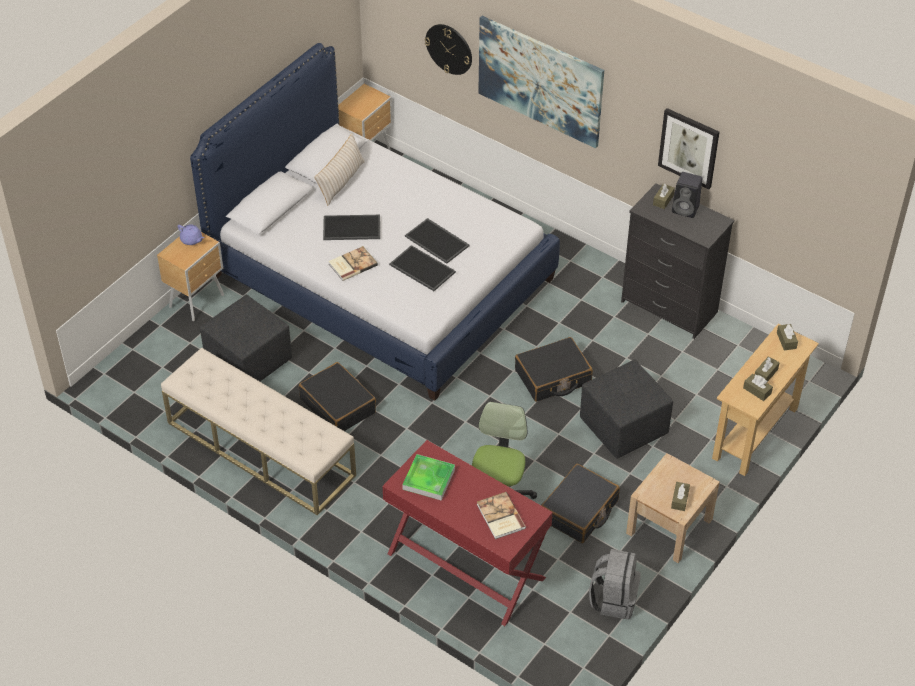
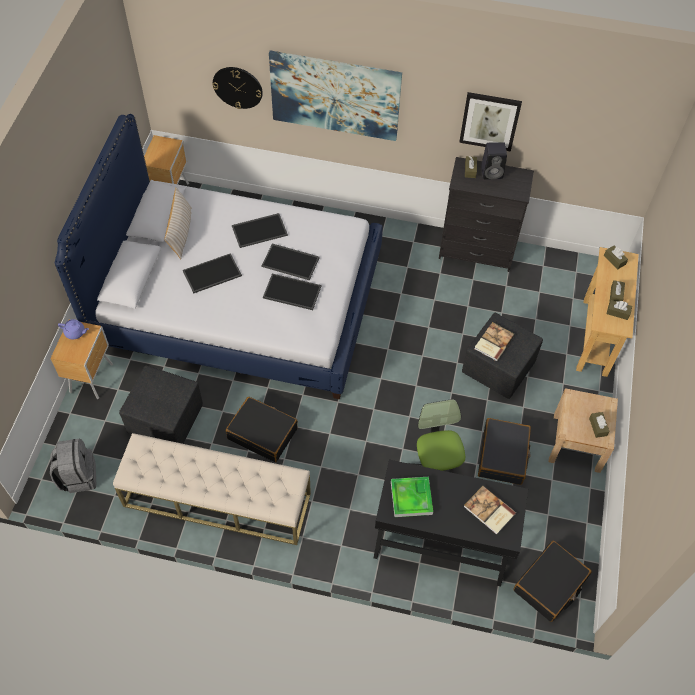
camera: 25 degrees left, 10 degrees up
book [328,246,378,281] -> book moved to [475,322,515,361]
red desk [382,440,553,626] -> black desk [374,460,528,586]
black suitcase [515,337,593,402] -> black suitcase moved to [514,541,592,622]
grey backpack [589,549,641,620] -> grey backpack moved to [50,439,96,493]
none -> tray [232,213,288,248]

